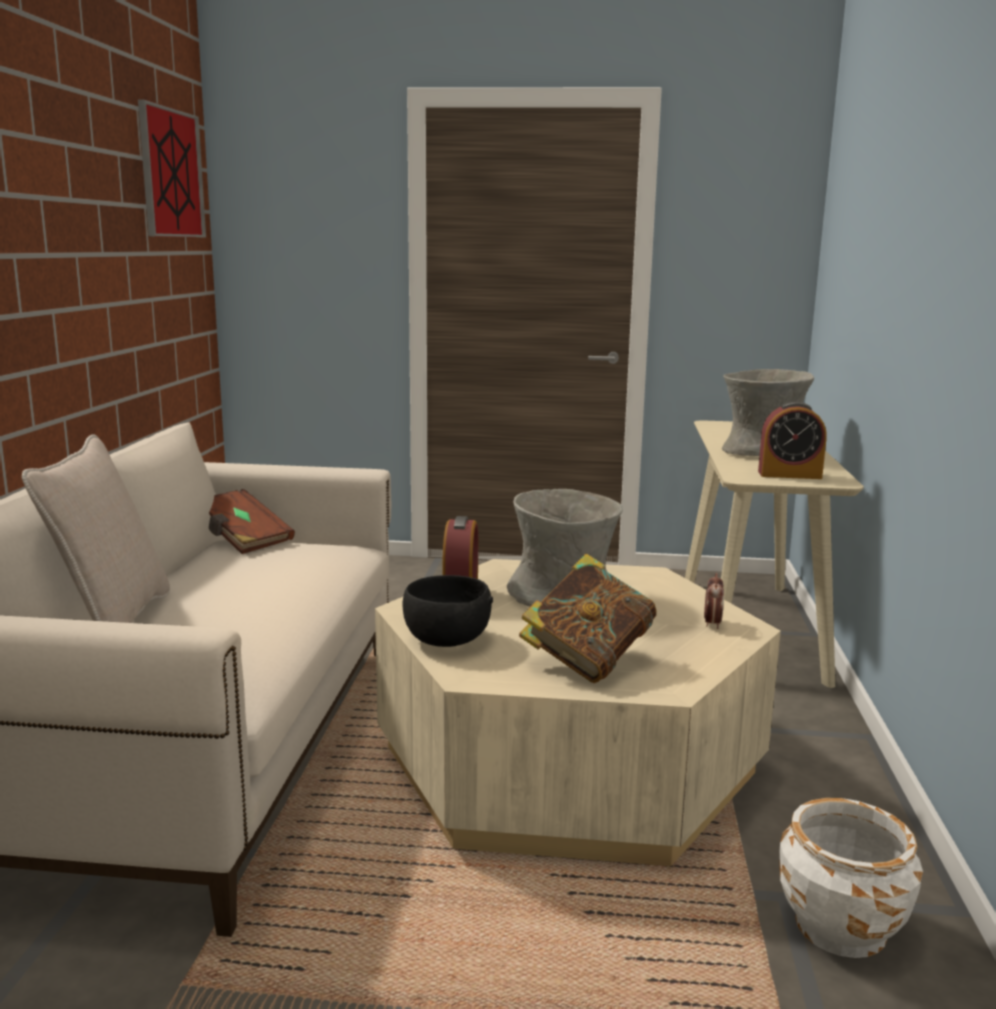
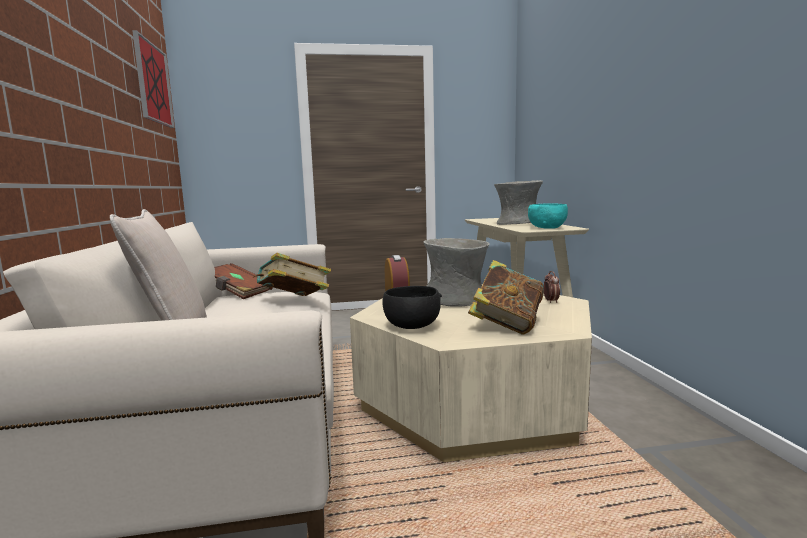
camera: 15 degrees left, 5 degrees down
alarm clock [758,401,827,479] -> turquoise bowl [528,203,568,229]
white planter [779,798,923,958] -> none
none -> book [253,253,331,296]

